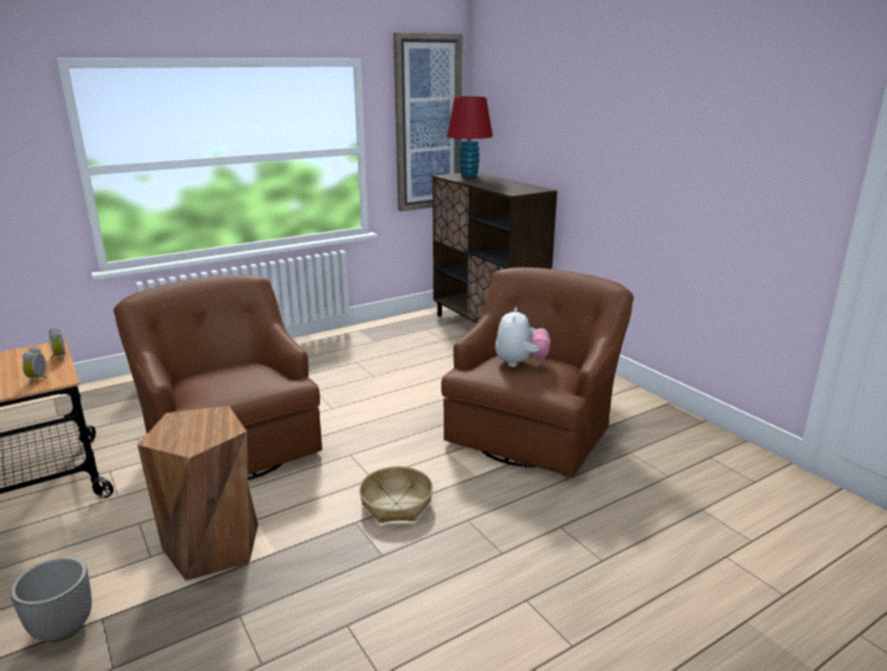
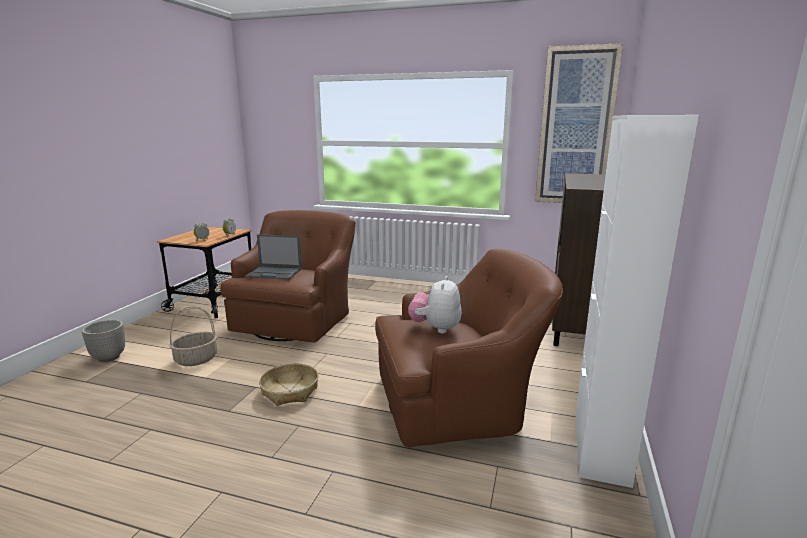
camera: 50 degrees right, 5 degrees down
brown stool [137,406,258,581] -> basket [170,306,217,366]
red table lamp [447,96,493,177] -> none
plush toy [495,307,550,367] -> plush toy turned 135 degrees clockwise [408,276,462,333]
none -> laptop [245,234,302,280]
none -> white cabinet [575,115,699,488]

